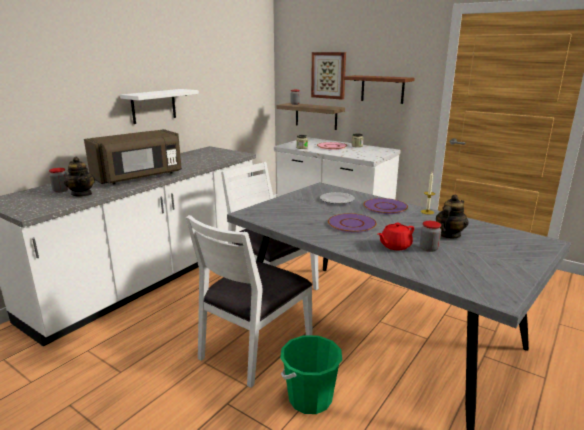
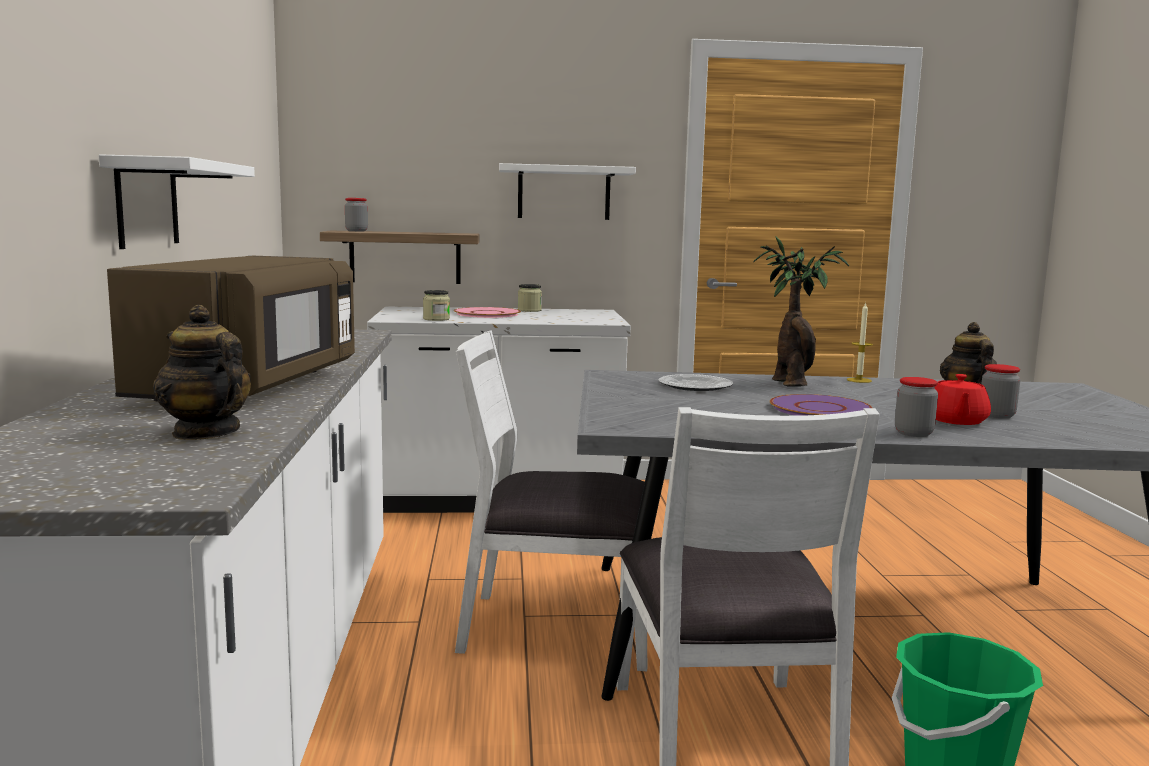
camera: 40 degrees left, 10 degrees down
jar [49,168,69,193] -> jar moved to [895,377,938,437]
teapot [64,157,95,197] -> teapot turned 150 degrees counterclockwise [153,305,251,440]
picture [311,52,346,100] -> none
brown shelf [343,75,415,104] -> white shelf [499,163,636,220]
purple plate [364,198,408,214] -> potted plant [753,236,849,387]

